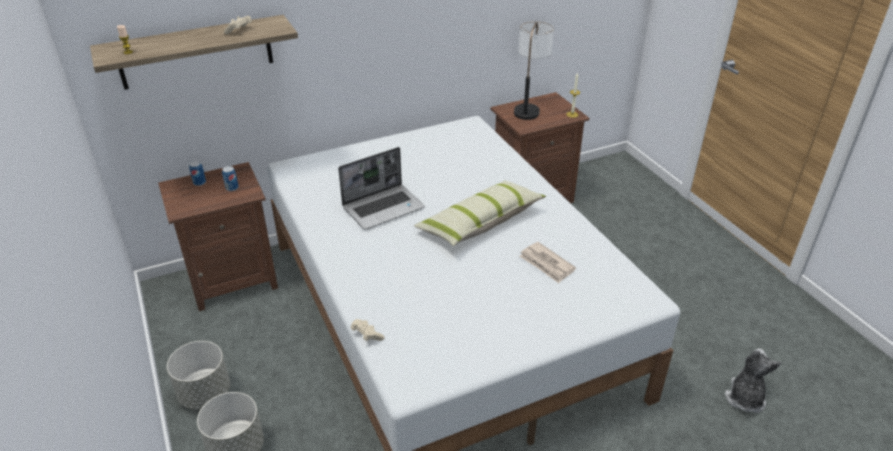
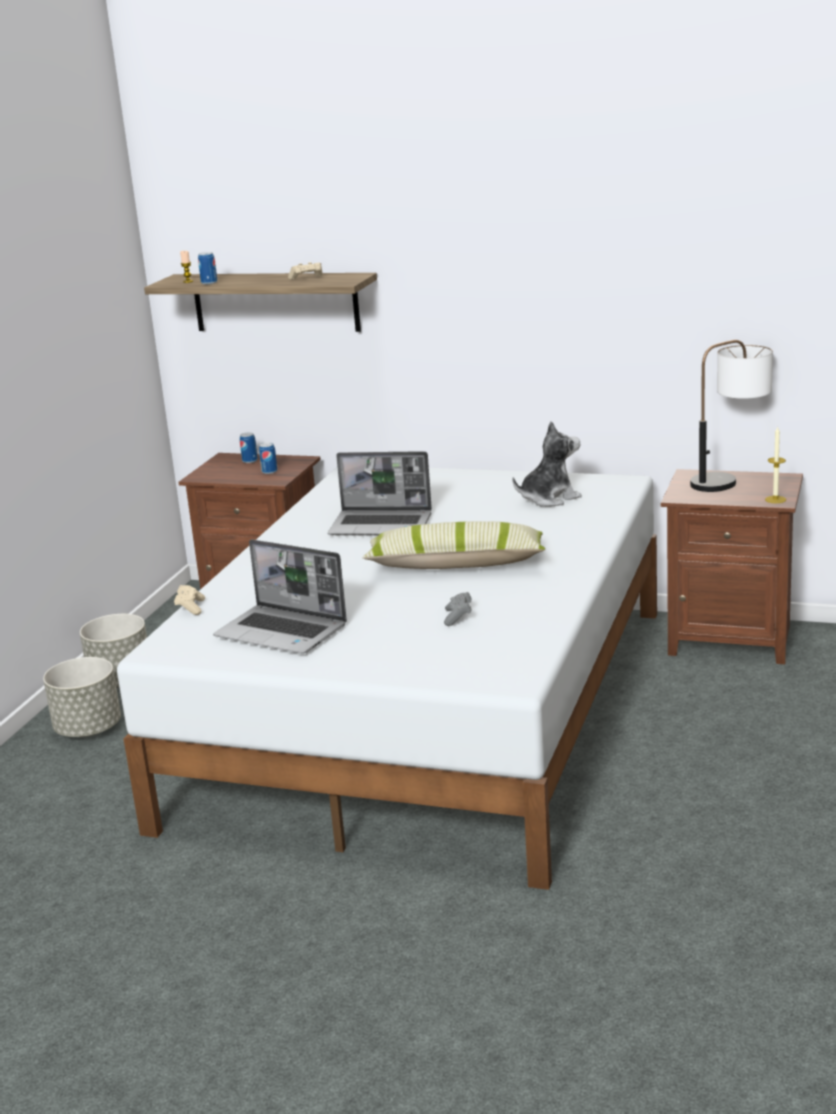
camera: 45 degrees right, 15 degrees down
newspaper [519,242,576,283] -> grey game controller [444,592,472,626]
plush toy [725,349,781,413] -> plush toy moved to [512,421,582,507]
none -> can [198,252,217,285]
none -> laptop [213,539,347,654]

